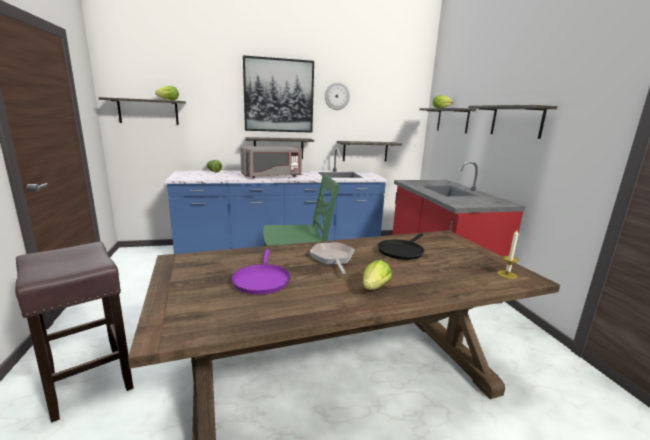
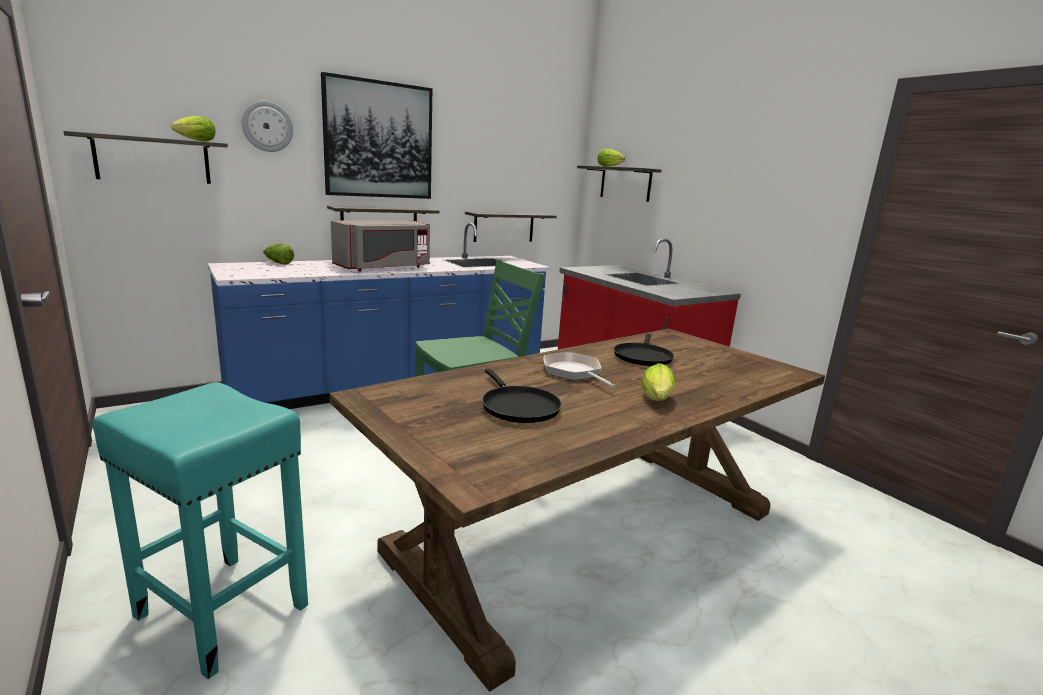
camera: 20 degrees left, 0 degrees up
brown stool [15,242,133,423] -> turquoise stool [92,382,308,679]
purple frying pan [231,249,291,294] -> black frying pan [482,369,562,423]
wall clock [325,82,350,110] -> wall clock moved to [242,101,293,152]
shelf [469,105,558,139] -> none
candle [497,230,520,279] -> none

